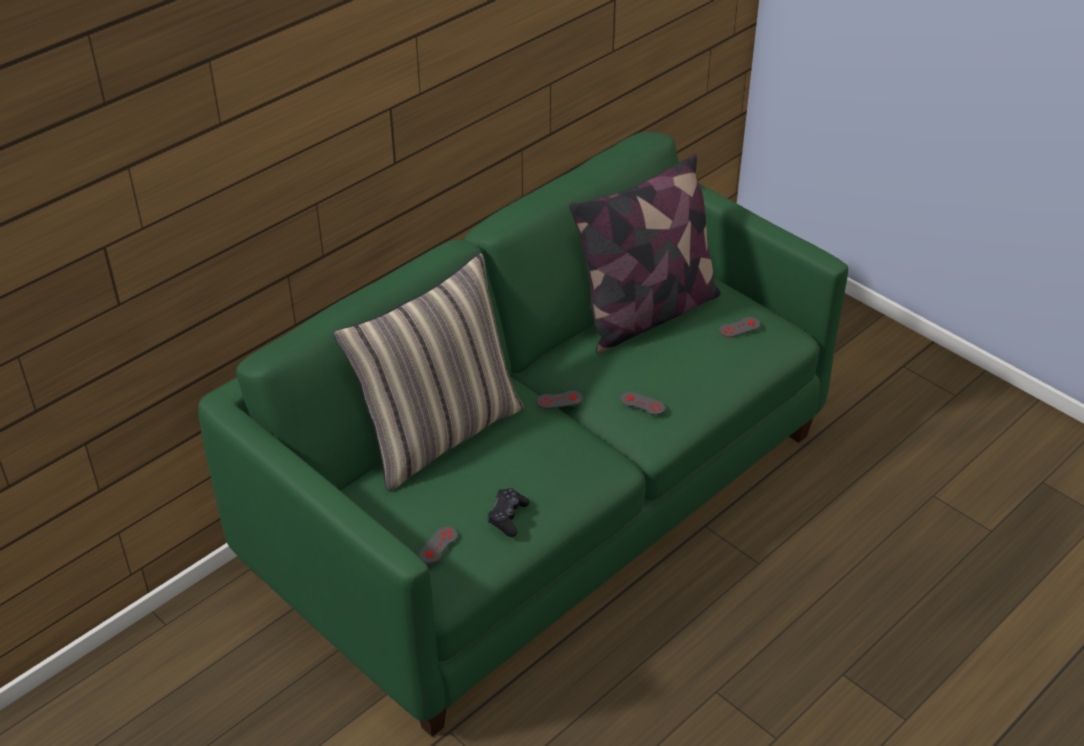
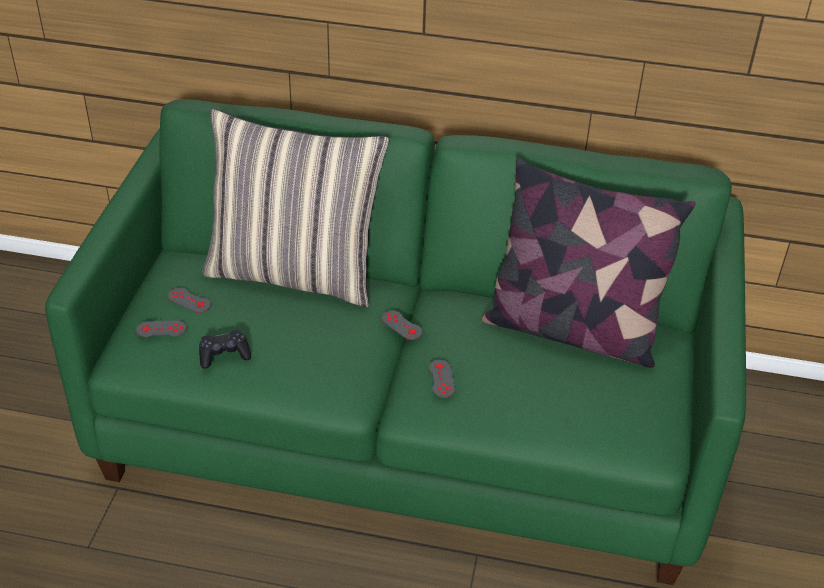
camera: 55 degrees right, 0 degrees up
grey game controller [719,317,760,337] -> grey game controller moved to [168,288,211,313]

